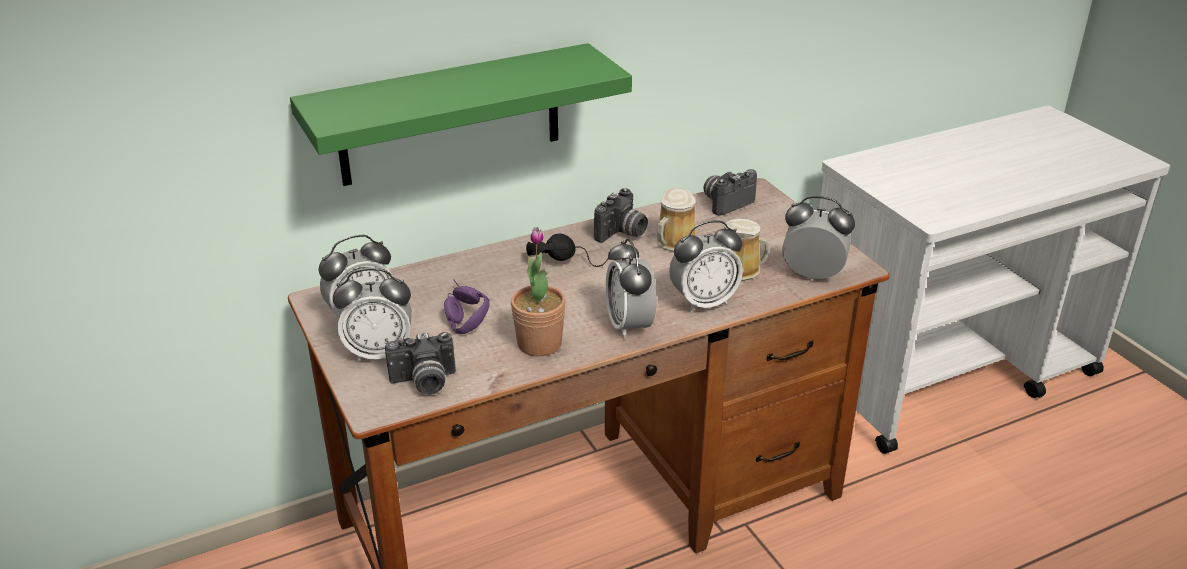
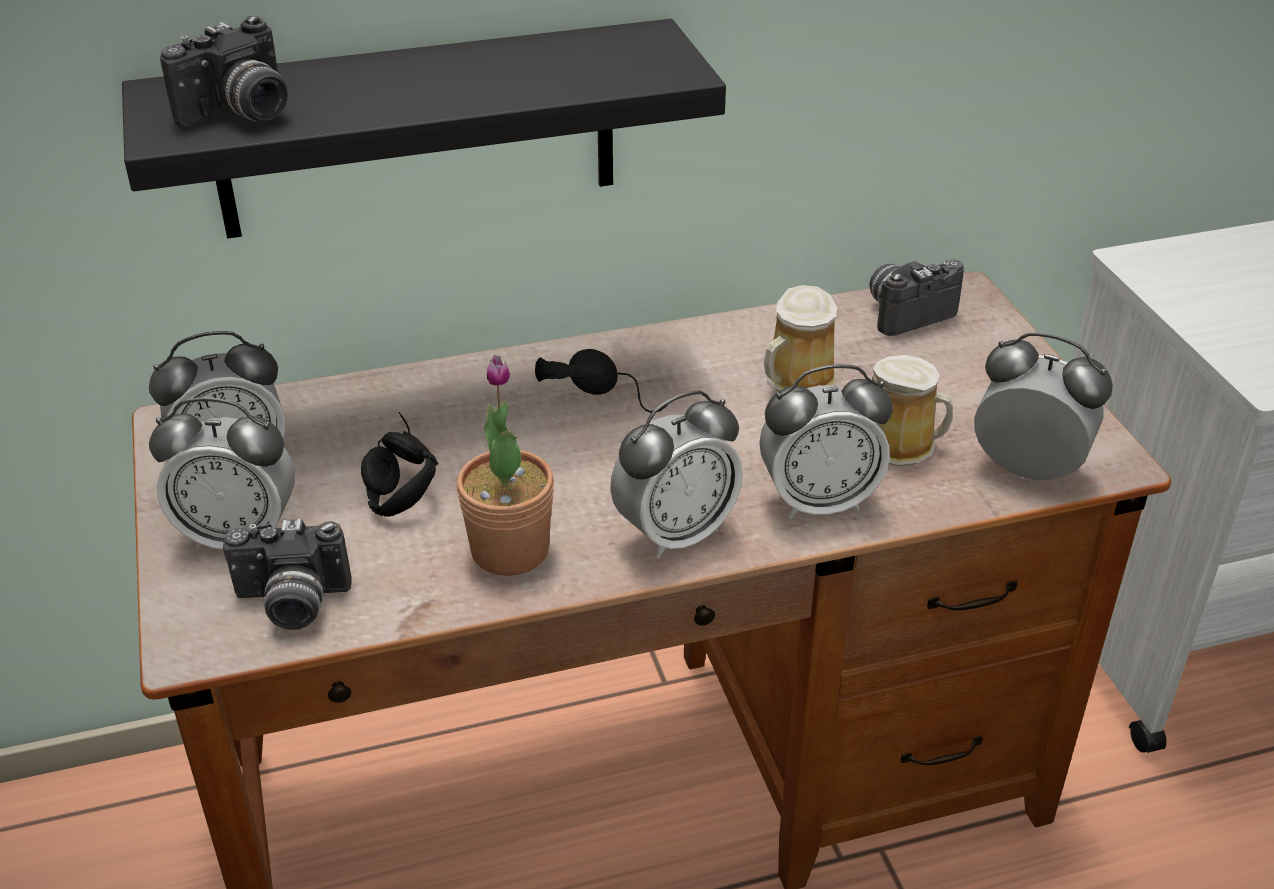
camera: 10 degrees right, 5 degrees up
green shelf [290,43,632,186] -> black shelf [122,19,726,239]
purple headphones [444,279,490,334] -> black headphones [361,412,438,517]
camera [594,188,648,243] -> camera moved to [160,16,288,128]
alarm clock [605,238,657,339] -> alarm clock turned 120 degrees counterclockwise [610,390,743,559]

